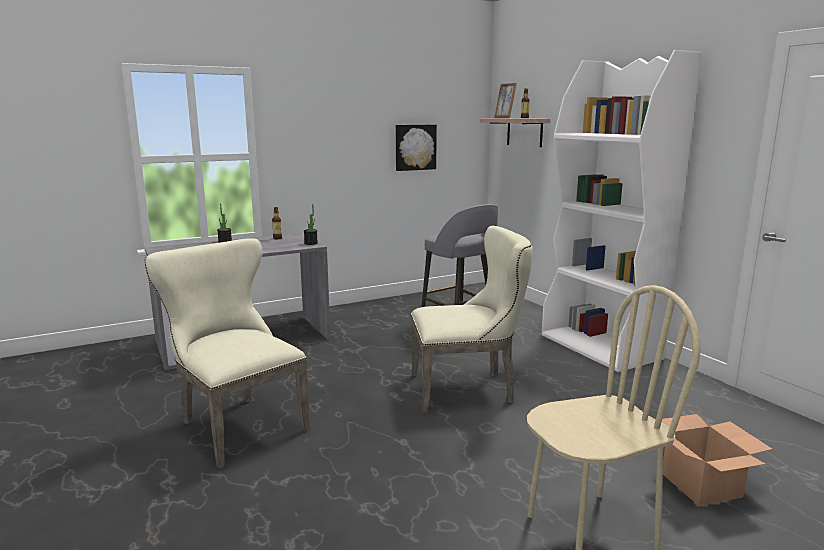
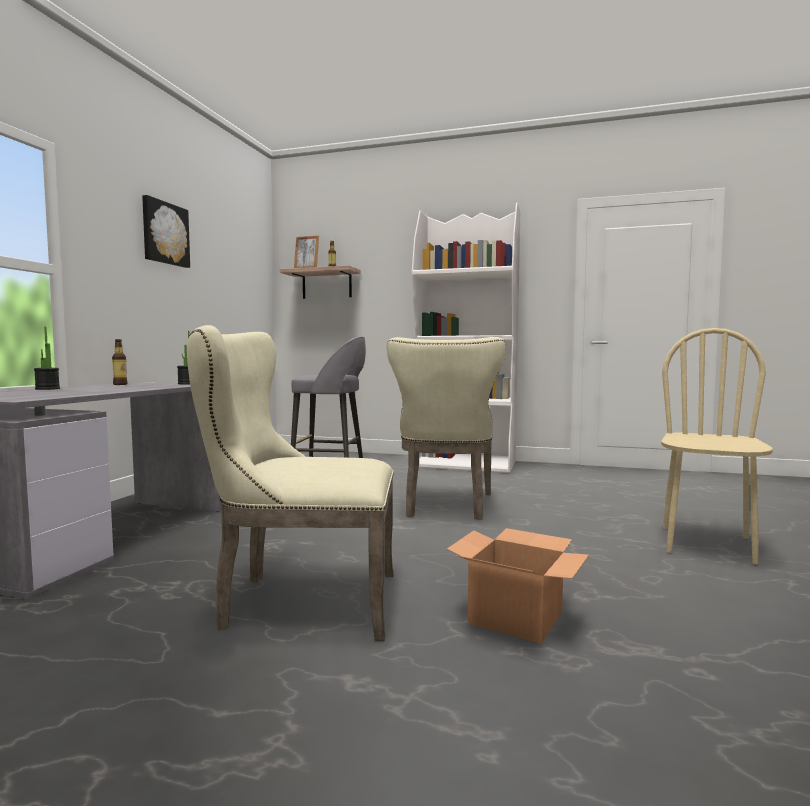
camera: 45 degrees left, 10 degrees down
picture [396,125,437,171] -> picture moved to [142,195,190,268]
beige chair [411,226,533,413] -> beige chair turned 150 degrees clockwise [387,337,506,520]
cardboard box [661,414,772,506] -> cardboard box moved to [447,528,589,644]

